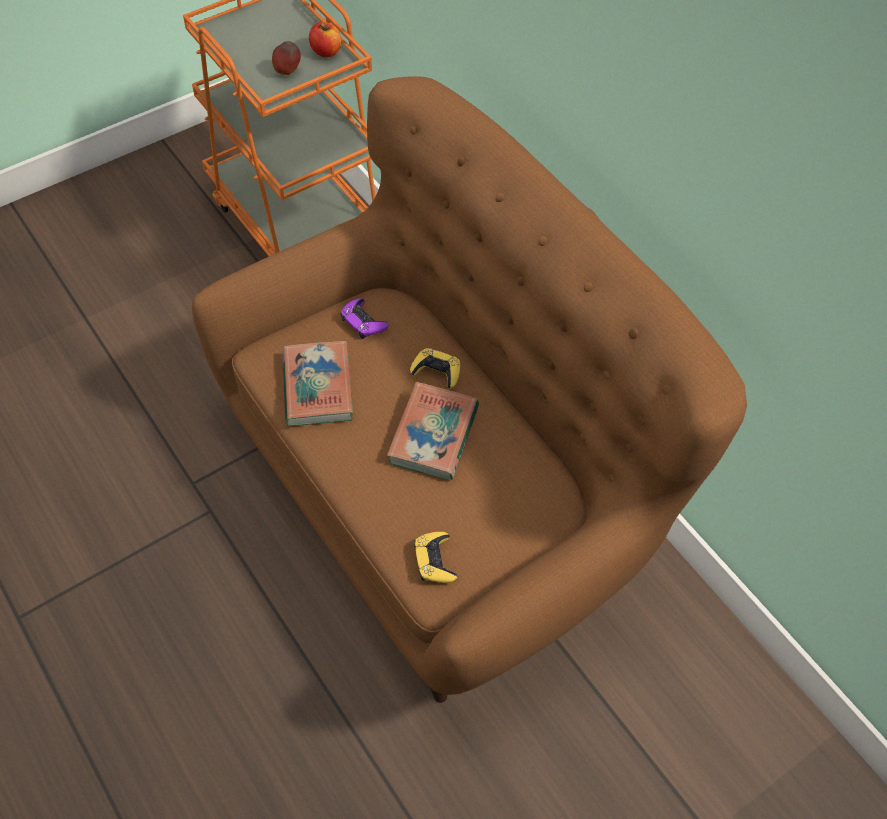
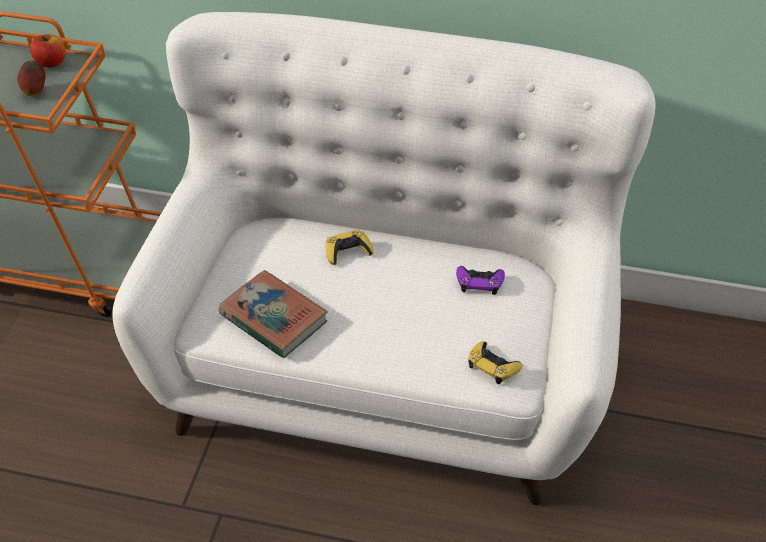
camera: 40 degrees left, 10 degrees down
brown sofa [192,76,747,703] -> white sofa [112,12,656,505]
purple game controller [340,298,389,339] -> purple game controller moved to [456,266,505,295]
book [387,382,479,480] -> none

